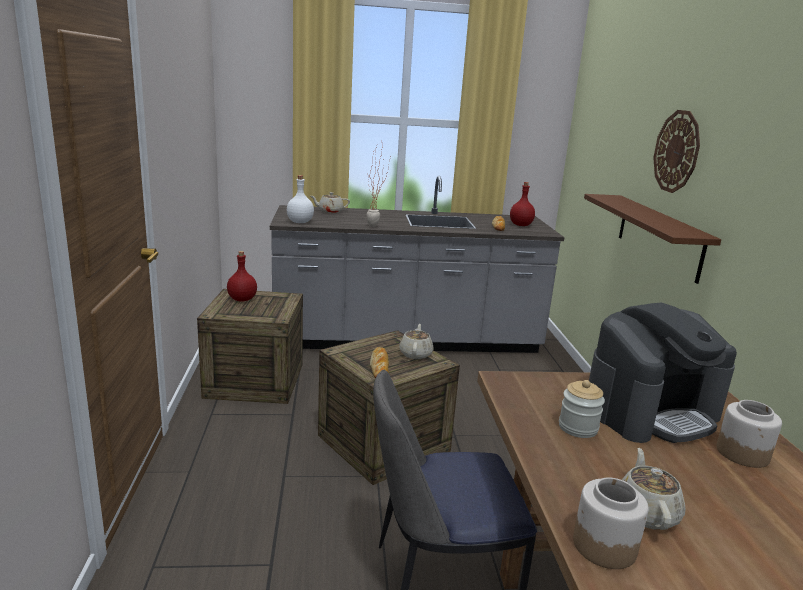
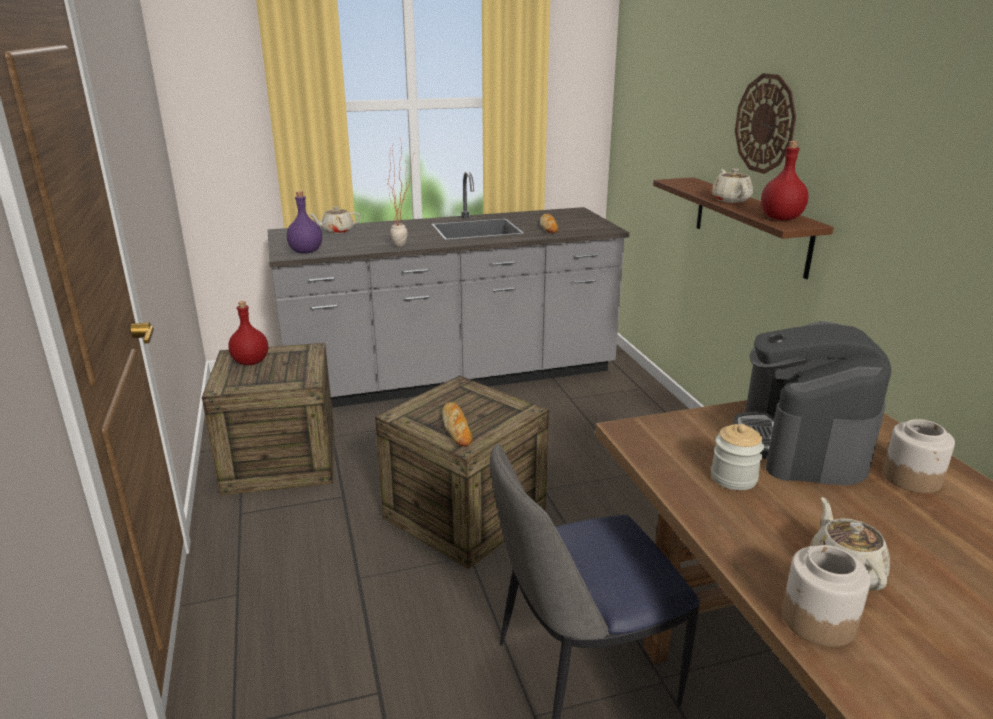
camera: 10 degrees left, 5 degrees up
white bottle [287,175,314,223] -> purple bottle [287,191,322,253]
beige teapot [399,324,433,359] -> beige teapot moved to [712,169,753,203]
red bottle [510,182,535,226] -> red bottle moved to [761,141,808,220]
coffee machine [589,302,737,443] -> coffee machine turned 135 degrees clockwise [733,321,891,485]

